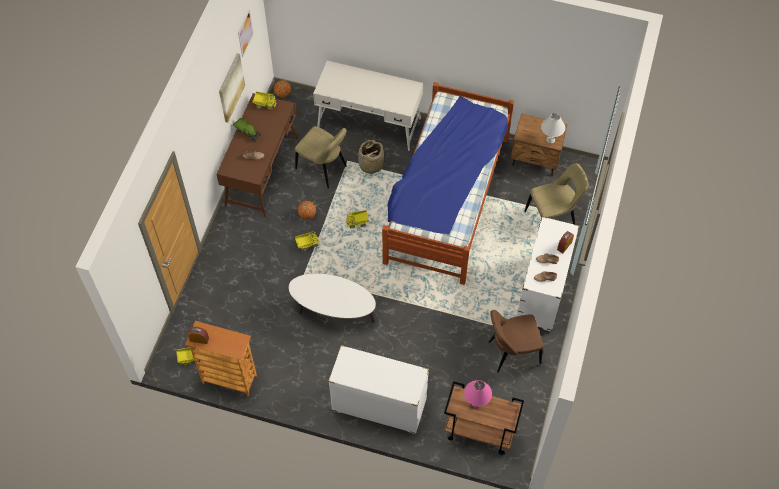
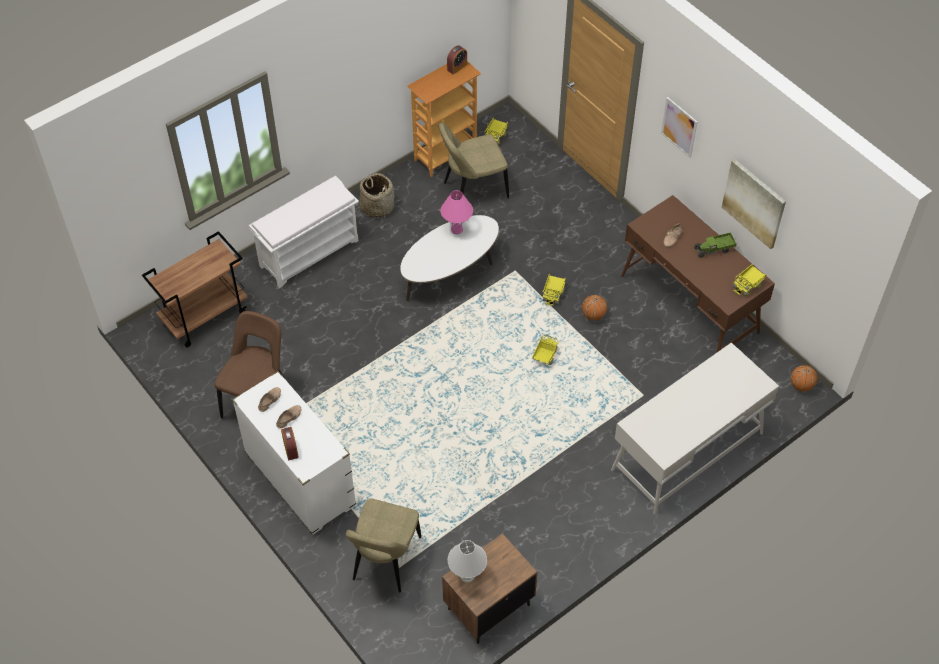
camera: 125 degrees right, 5 degrees down
picture [238,9,254,57] -> picture moved to [661,97,698,158]
beige chair [295,126,347,188] -> beige chair moved to [439,123,509,200]
white dresser [328,345,429,434] -> white bench [249,176,359,288]
basket [358,140,384,174] -> basket moved to [360,173,394,218]
bed [382,82,514,285] -> none
pink table lamp [464,380,492,408] -> pink table lamp moved to [441,190,473,234]

